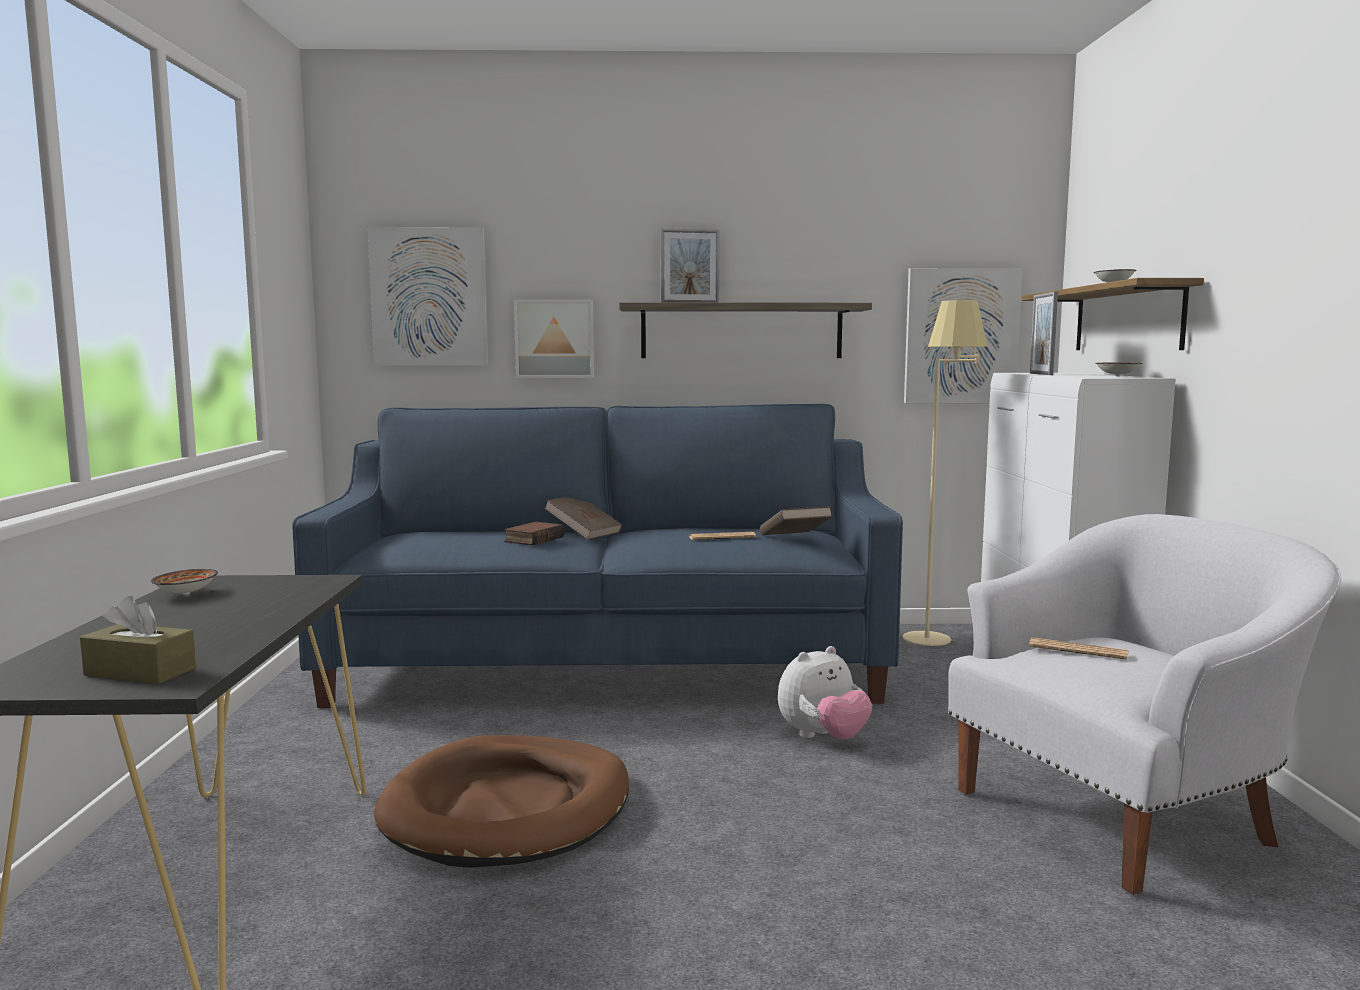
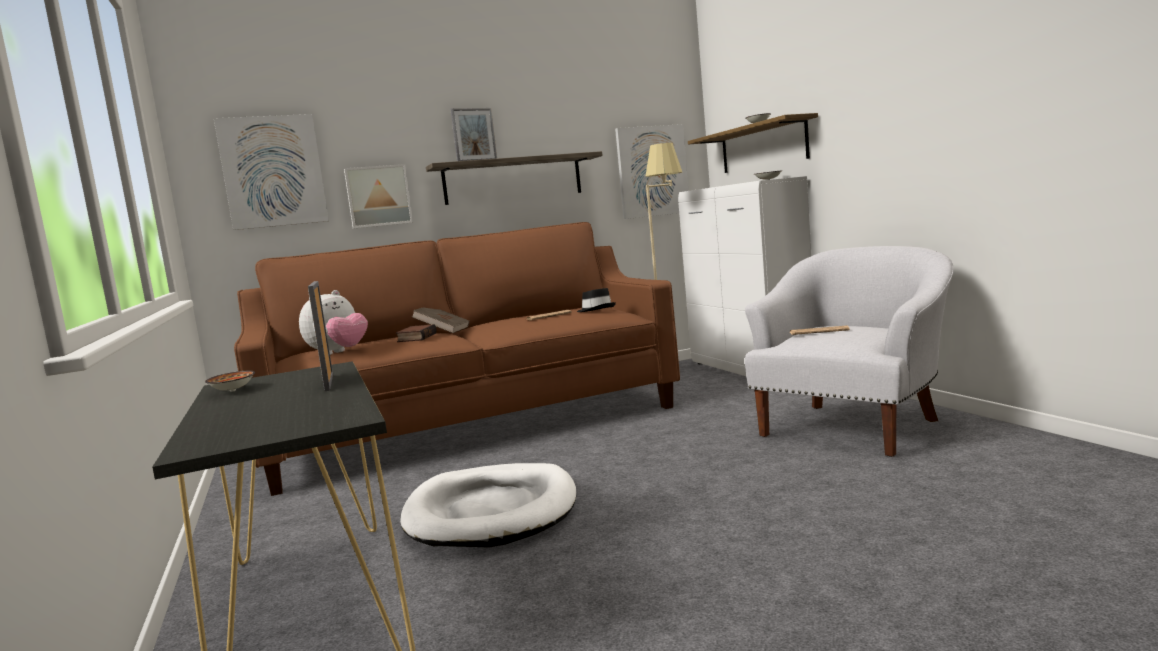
camera: 20 degrees left, 0 degrees up
brown tissue box [80,596,196,684] -> none
blue sofa [292,404,903,708] -> brown sofa [234,222,680,496]
brown dog bed [374,735,629,868] -> white dog bed [400,463,577,547]
brown book [760,506,833,535] -> black hat [577,288,616,312]
plush toy [778,646,873,739] -> plush toy moved to [299,290,368,355]
picture frame [1030,291,1058,375] -> picture frame moved to [308,281,333,391]

